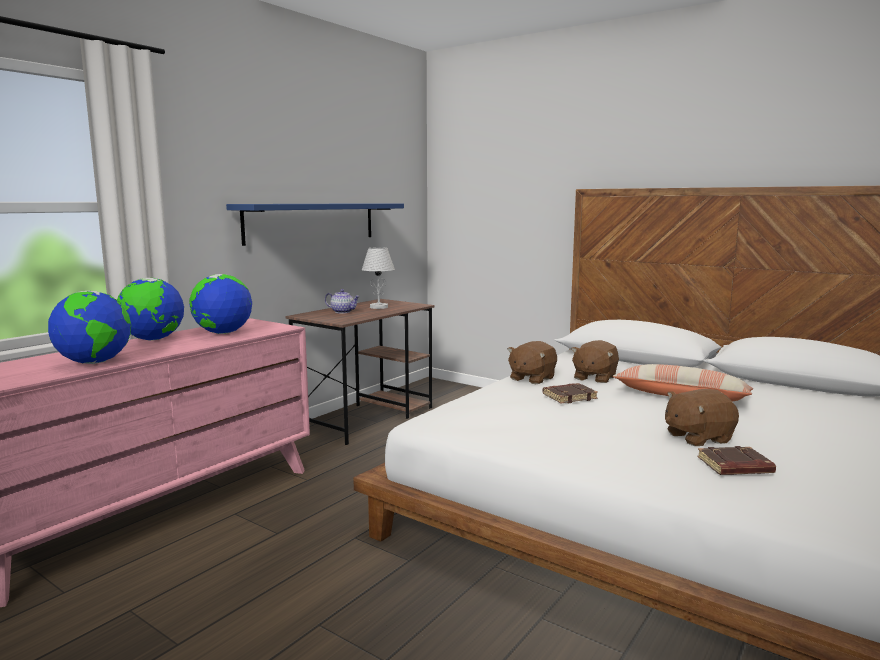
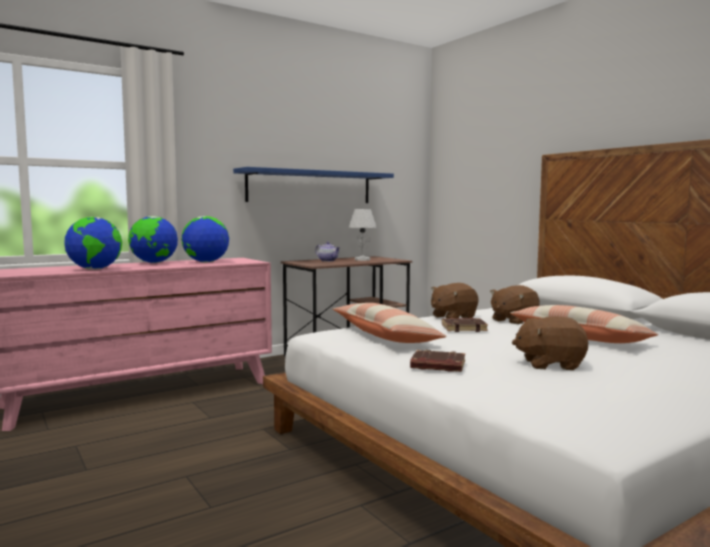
camera: 20 degrees right, 5 degrees down
brown book [697,446,776,475] -> brown book moved to [410,350,465,372]
none -> pillow [333,303,447,343]

